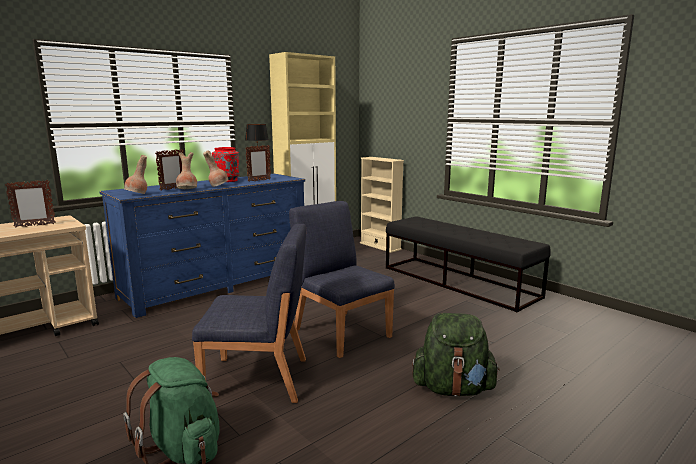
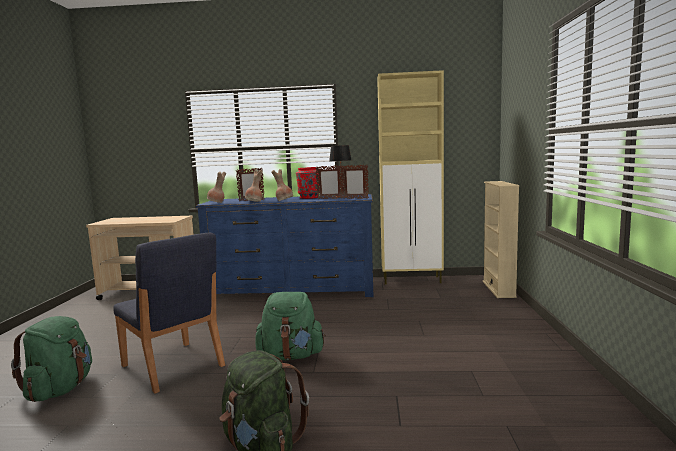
camera: 45 degrees right, 5 degrees down
picture frame [5,180,56,228] -> picture frame moved to [341,164,369,199]
blue chair [289,201,395,358] -> green backpack [255,292,326,360]
black bench [386,216,551,313] -> none

